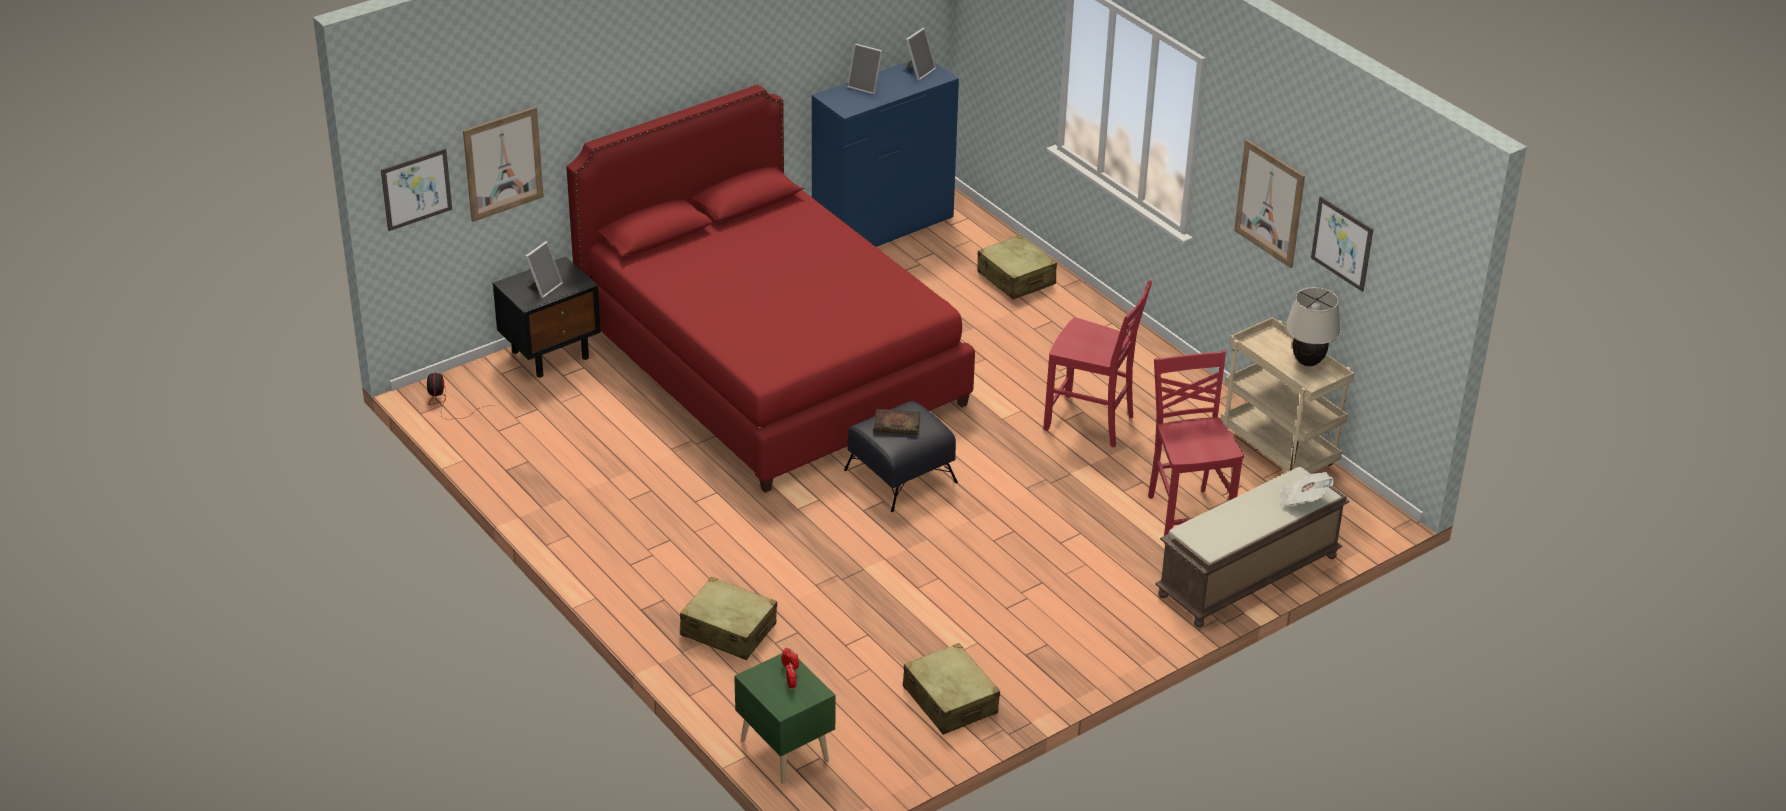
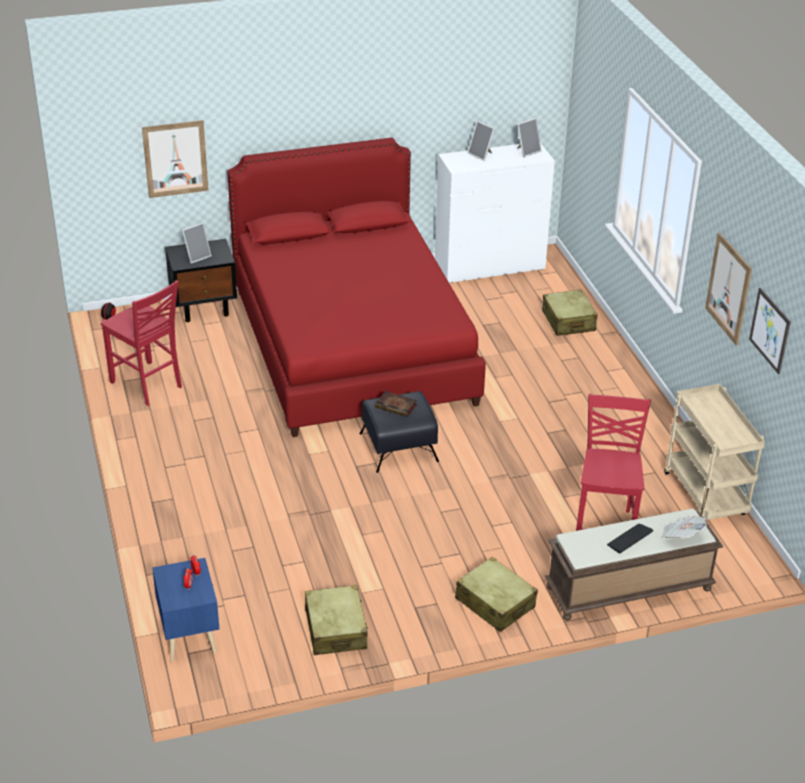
camera: 20 degrees right, 0 degrees up
picture [381,148,452,231] -> none
beige suitcase [680,577,777,660] -> beige suitcase moved to [455,557,538,632]
green nightstand [734,651,836,784] -> blue nightstand [152,558,220,662]
blue dresser [812,61,959,247] -> white dresser [435,143,555,283]
red chair [1044,280,1152,448] -> red chair moved to [101,280,182,406]
beige table lamp [1285,287,1341,366] -> none
none -> keyboard [607,524,654,554]

